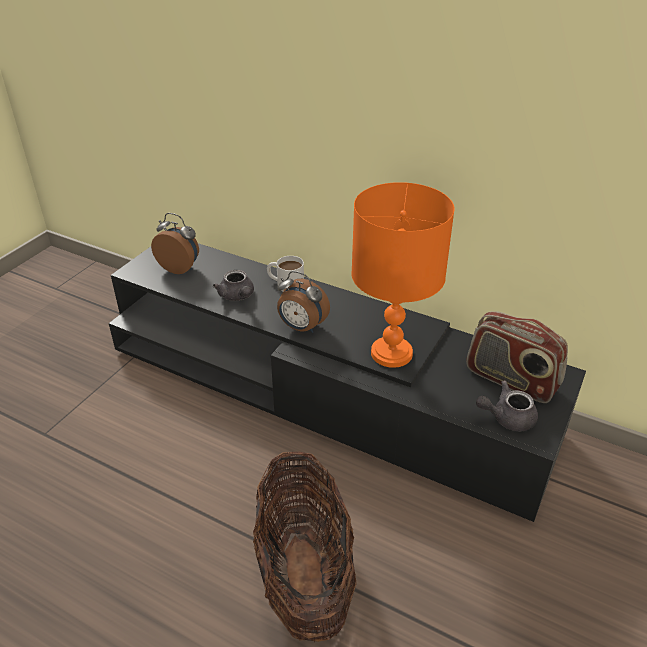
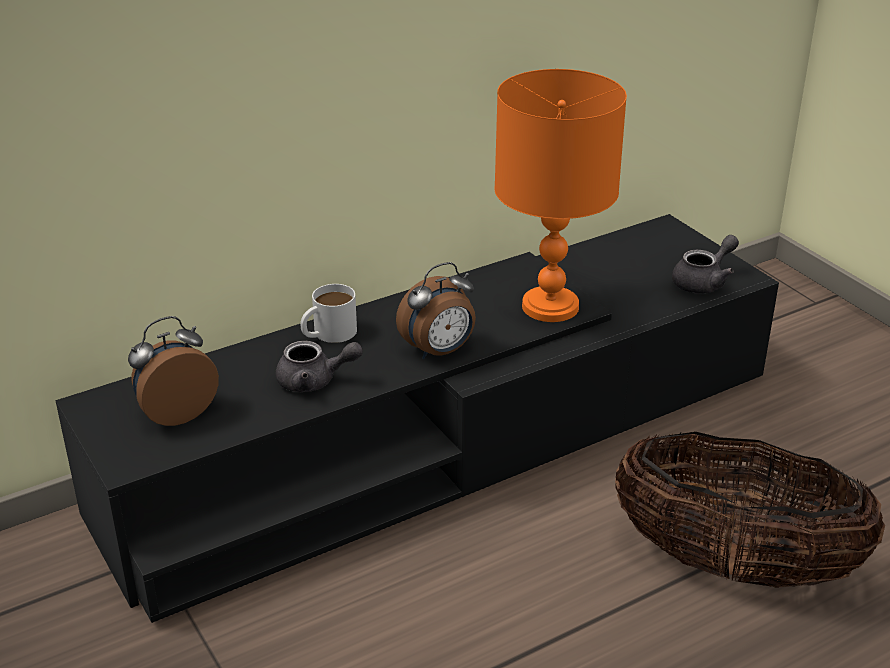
camera: 60 degrees left, 5 degrees down
radio [466,311,568,403] -> none
grey teapot [476,380,538,431] -> grey teapot turned 150 degrees counterclockwise [672,235,739,294]

